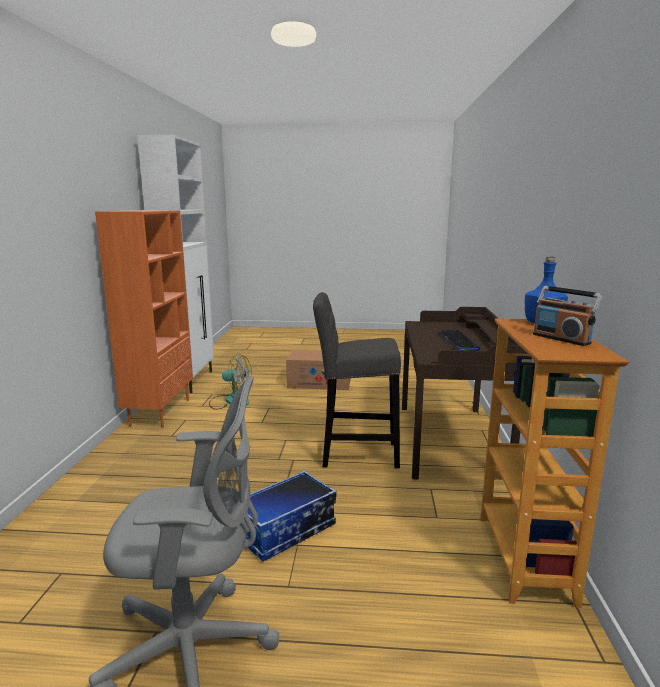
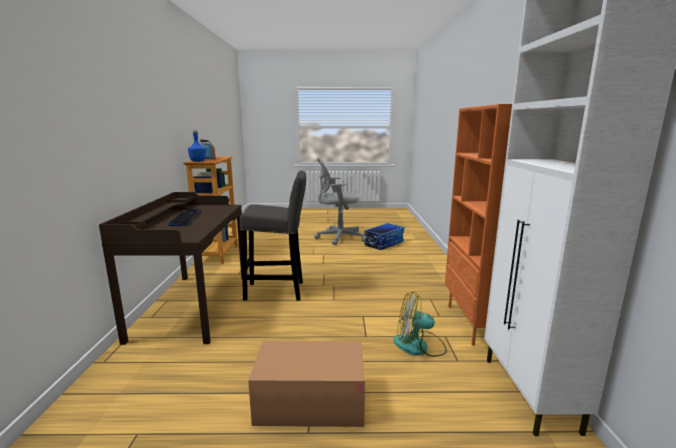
camera: 175 degrees right, 0 degrees up
storage box [246,471,337,562] -> storage box moved to [364,223,405,250]

